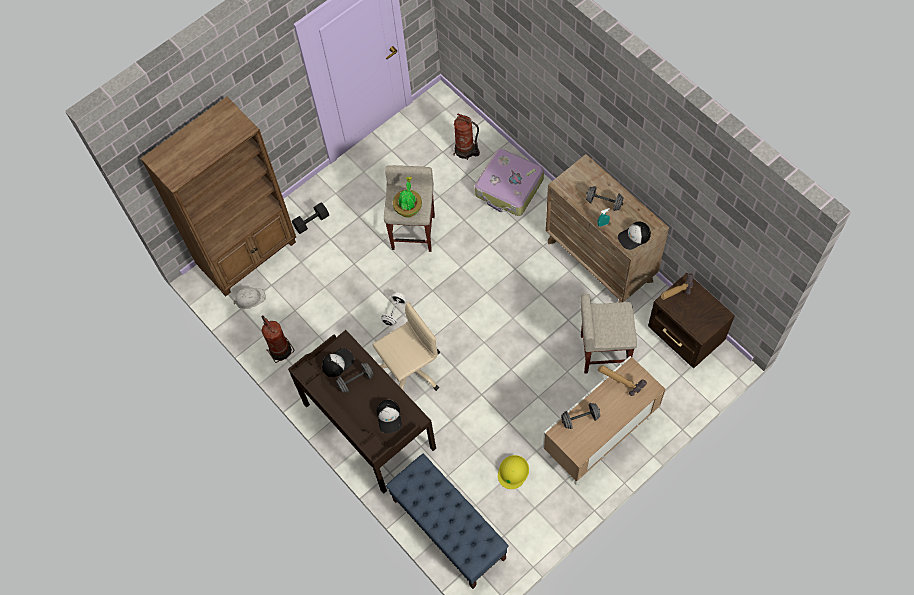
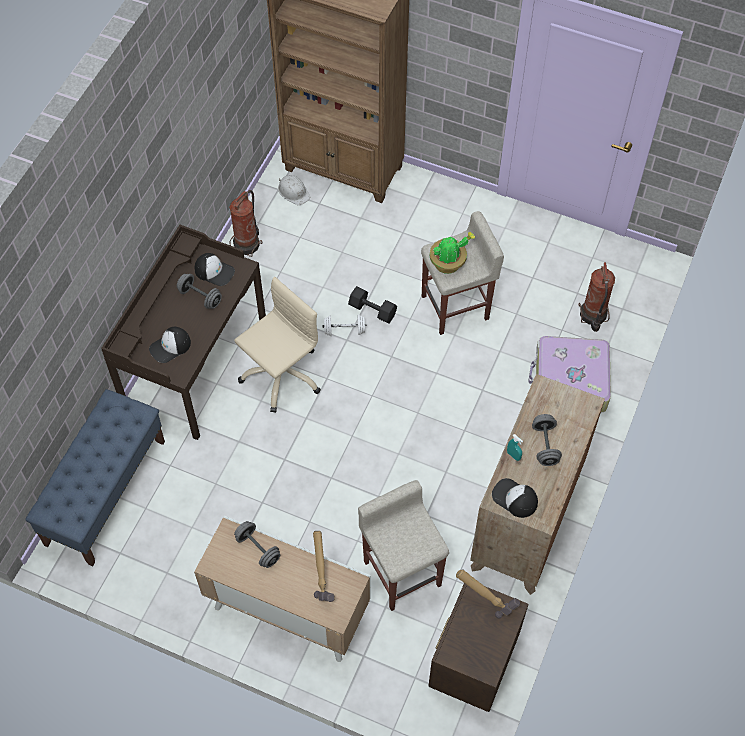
camera: 60 degrees right, 5 degrees down
black dumbbell [292,202,329,234] -> black dumbbell moved to [348,286,397,324]
beige office chair [372,302,440,391] -> beige office chair turned 75 degrees counterclockwise [234,277,321,413]
yellow hard hat [498,455,529,489] -> none

